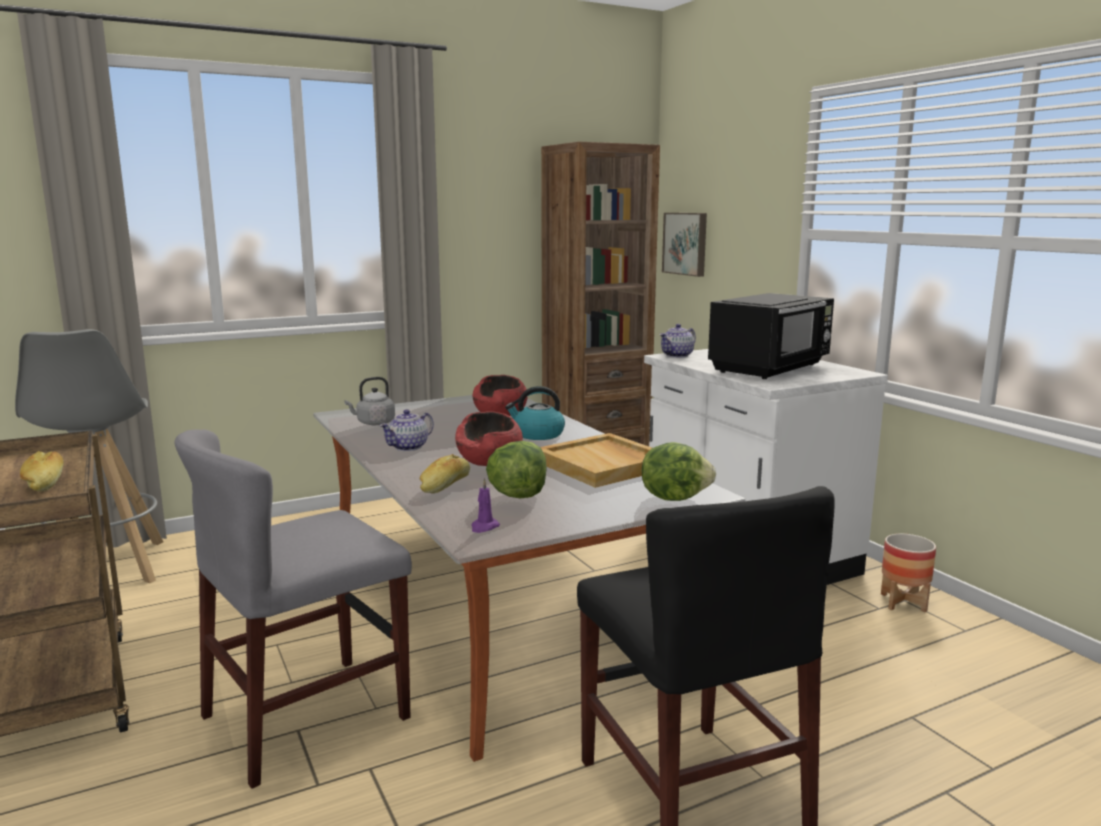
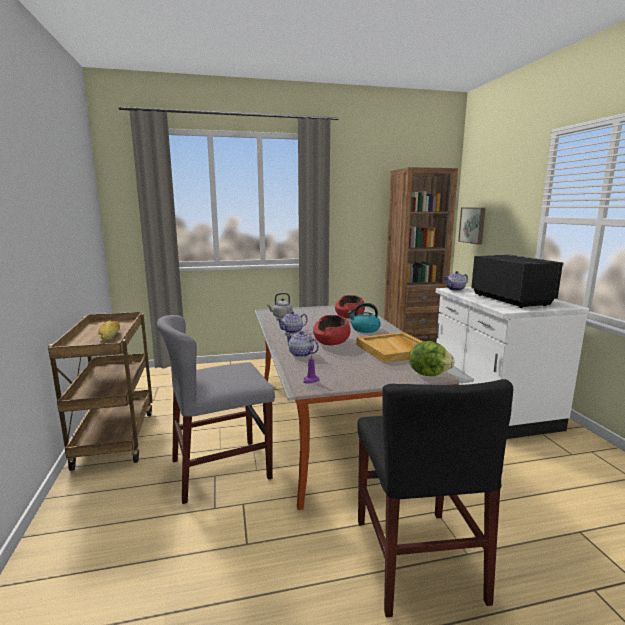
camera: 15 degrees right, 0 degrees up
grey stool [15,329,163,583] -> none
bread [420,454,470,494] -> teapot [285,331,319,357]
lettuce [486,441,547,499] -> none
black microwave [708,293,834,379] -> black microwave turned 75 degrees counterclockwise [471,255,564,308]
planter [881,534,936,612] -> none

